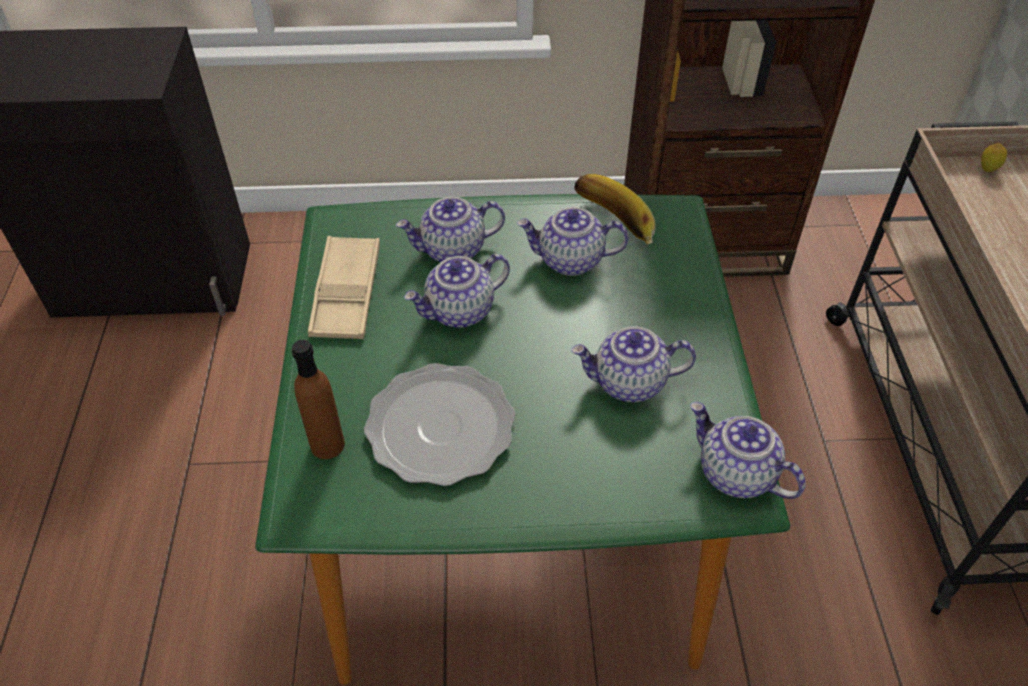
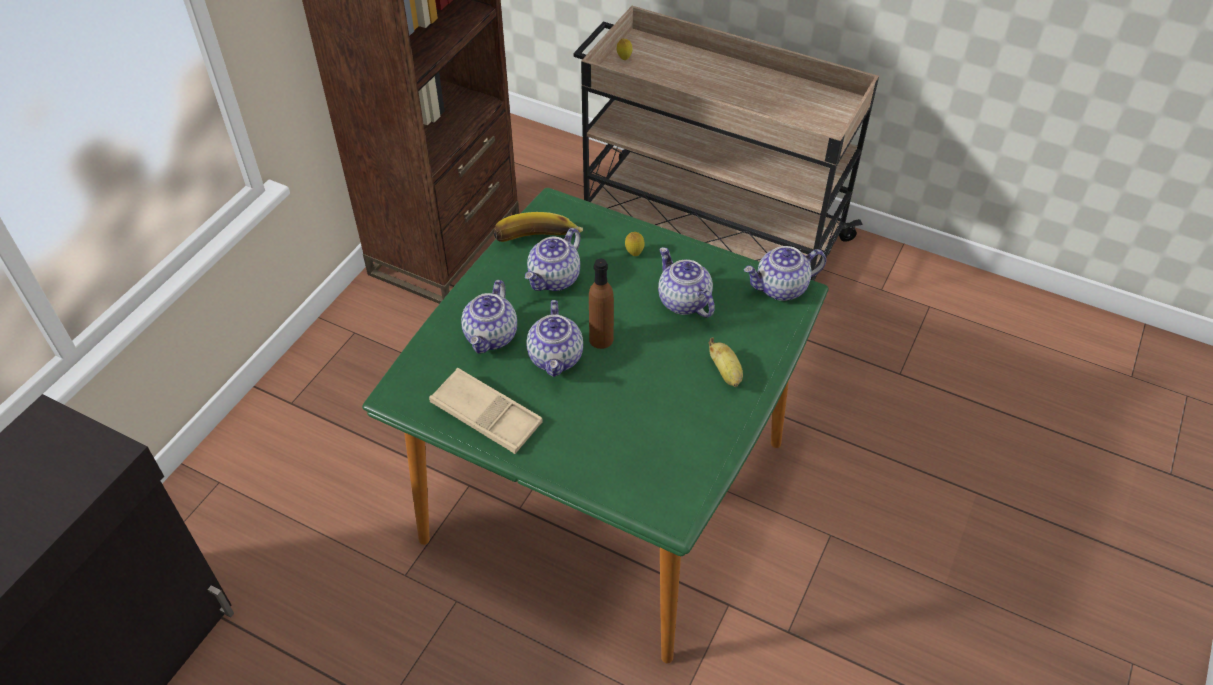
camera: 60 degrees left, 0 degrees up
brown bottle [292,340,345,459] -> brown bottle moved to [589,259,614,349]
plate [364,363,515,486] -> none
teapot [571,326,696,402] -> teapot turned 120 degrees clockwise [658,247,715,318]
none -> lemon [625,232,645,256]
none -> banana [708,338,743,387]

